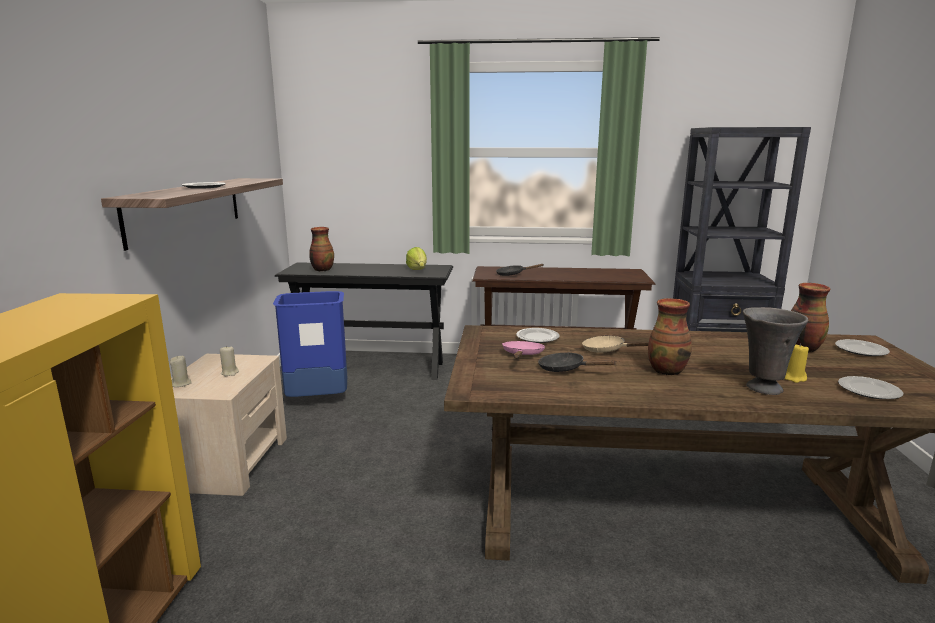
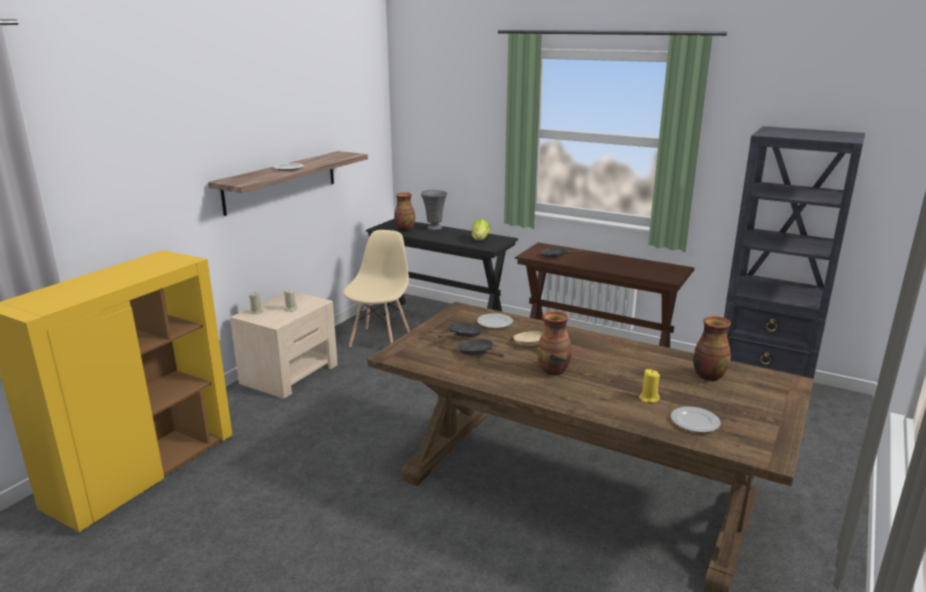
camera: 25 degrees right, 5 degrees up
blue trash can [273,291,347,397] -> beige chair [343,230,410,347]
pink frying pan [502,341,545,358] -> black frying pan [438,323,482,338]
grey vase [743,307,808,395] -> grey vase moved to [421,190,447,230]
plate [835,339,890,356] -> none

